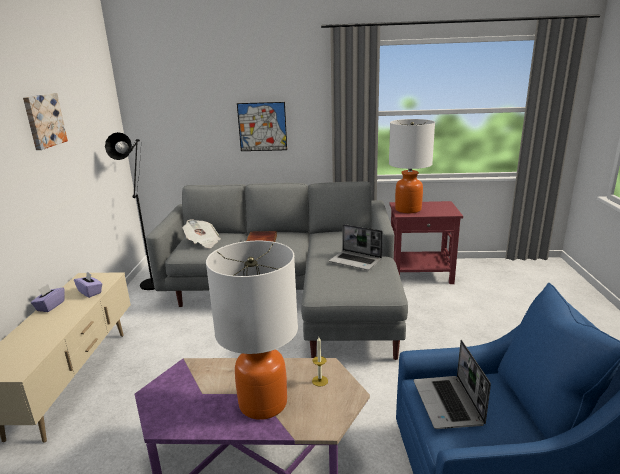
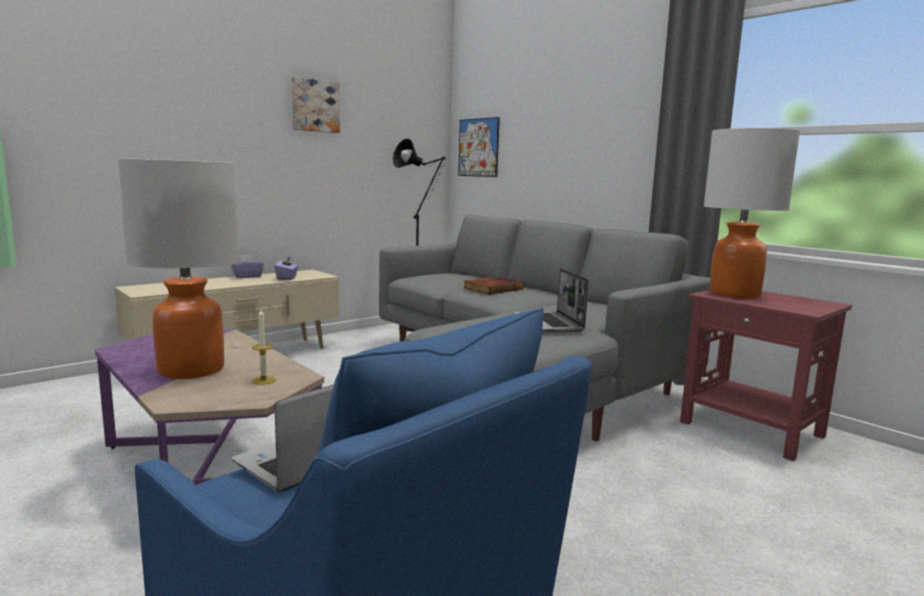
camera: 45 degrees right, 10 degrees down
newspaper [183,219,221,248] -> none
picture [237,102,287,151] -> picture moved to [458,117,500,177]

